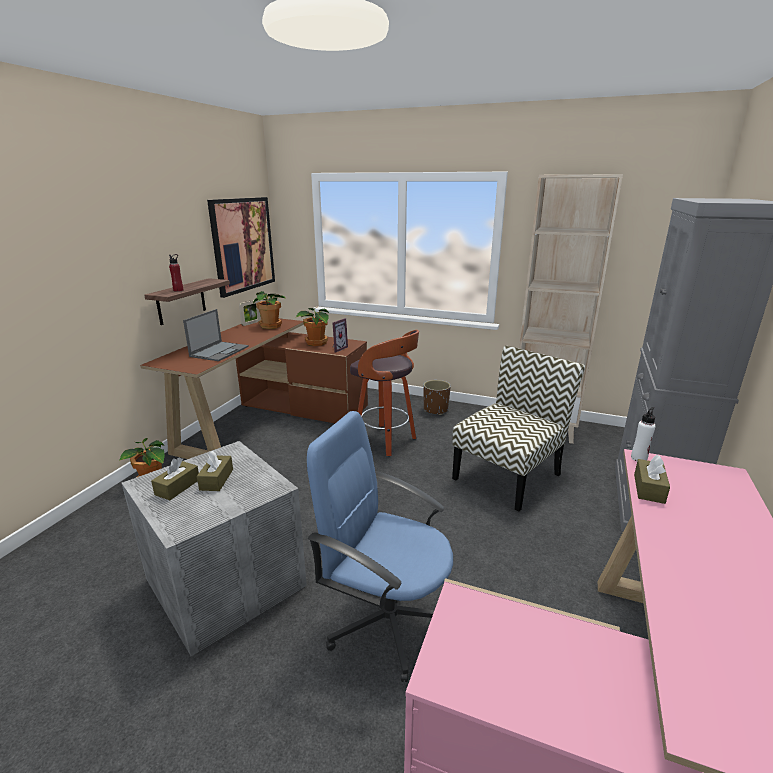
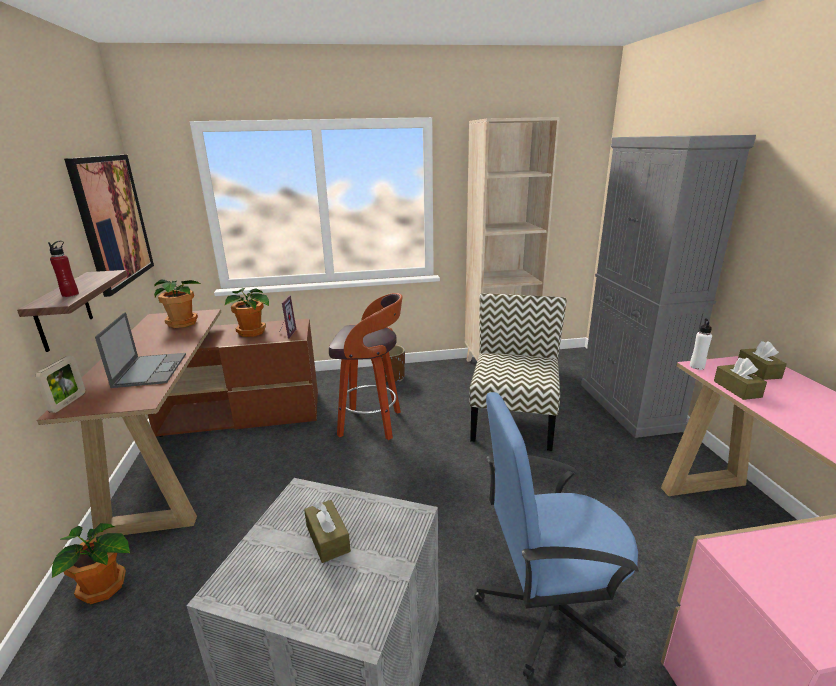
camera: 30 degrees left, 0 degrees up
brown tissue box [151,457,199,500] -> brown tissue box moved to [738,341,787,380]
picture frame [239,300,261,326] -> picture frame moved to [35,356,85,413]

